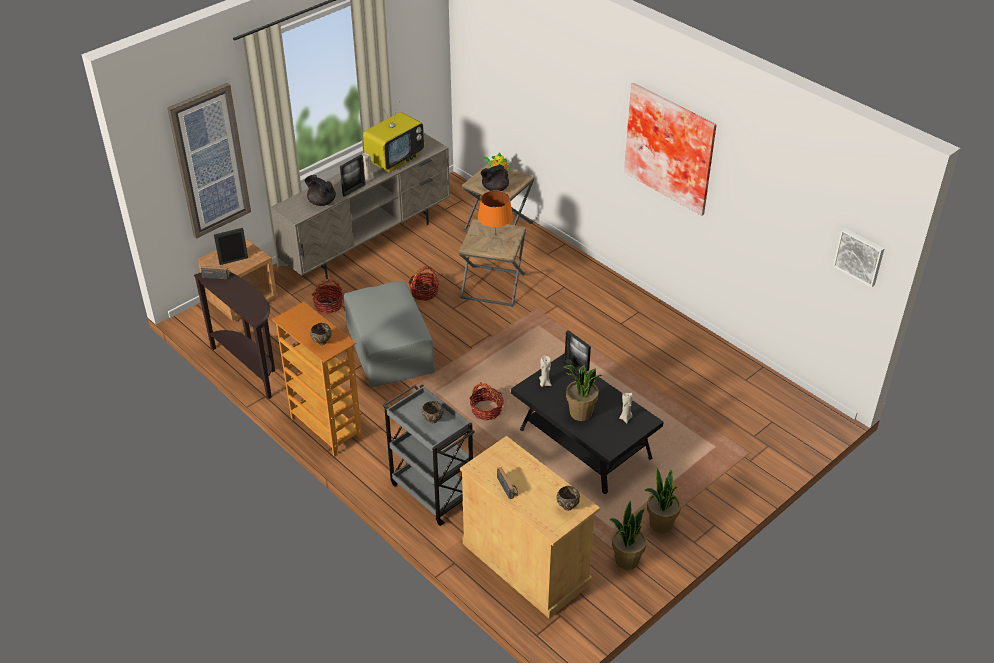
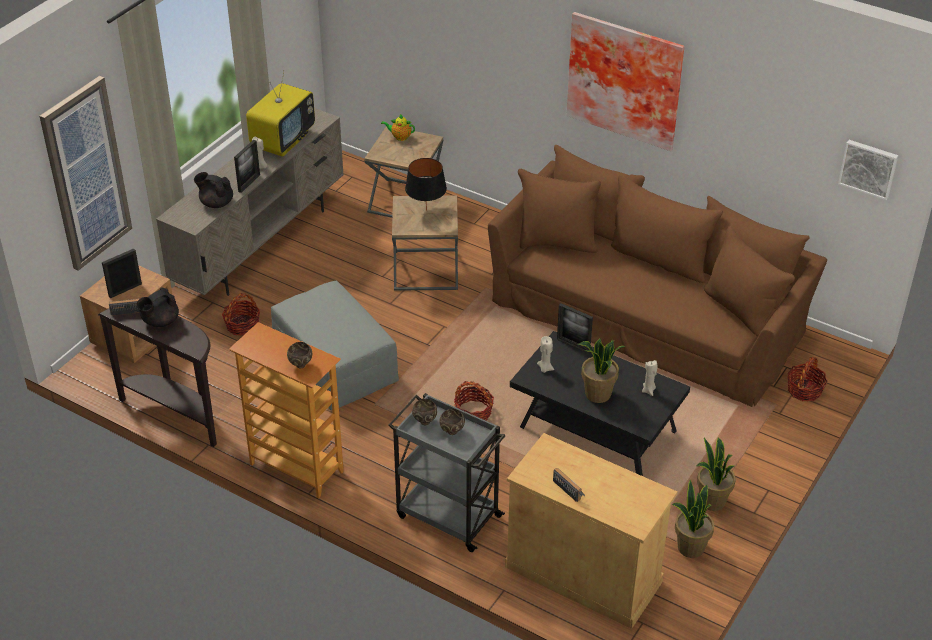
camera: 15 degrees left, 0 degrees up
basket [408,266,440,301] -> basket moved to [787,357,828,401]
orange table lamp [478,190,513,235] -> black table lamp [405,158,447,211]
black teapot [481,164,509,191] -> black teapot moved to [136,287,179,327]
brown bowl [556,486,580,511] -> brown bowl moved to [412,399,437,425]
none -> brown sofa [488,145,827,407]

